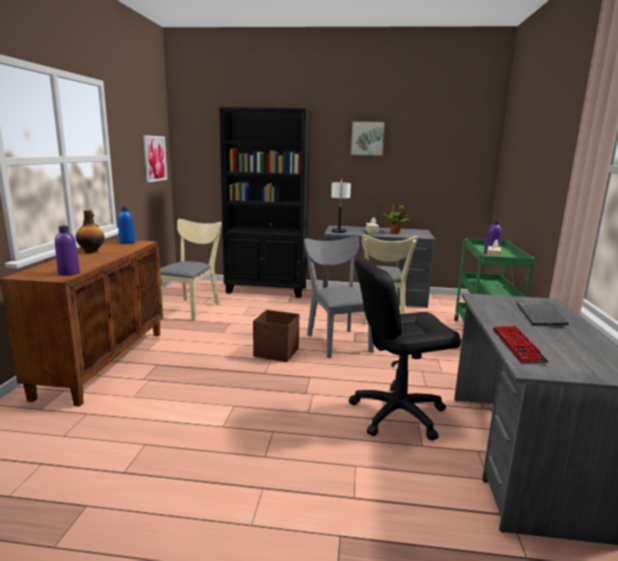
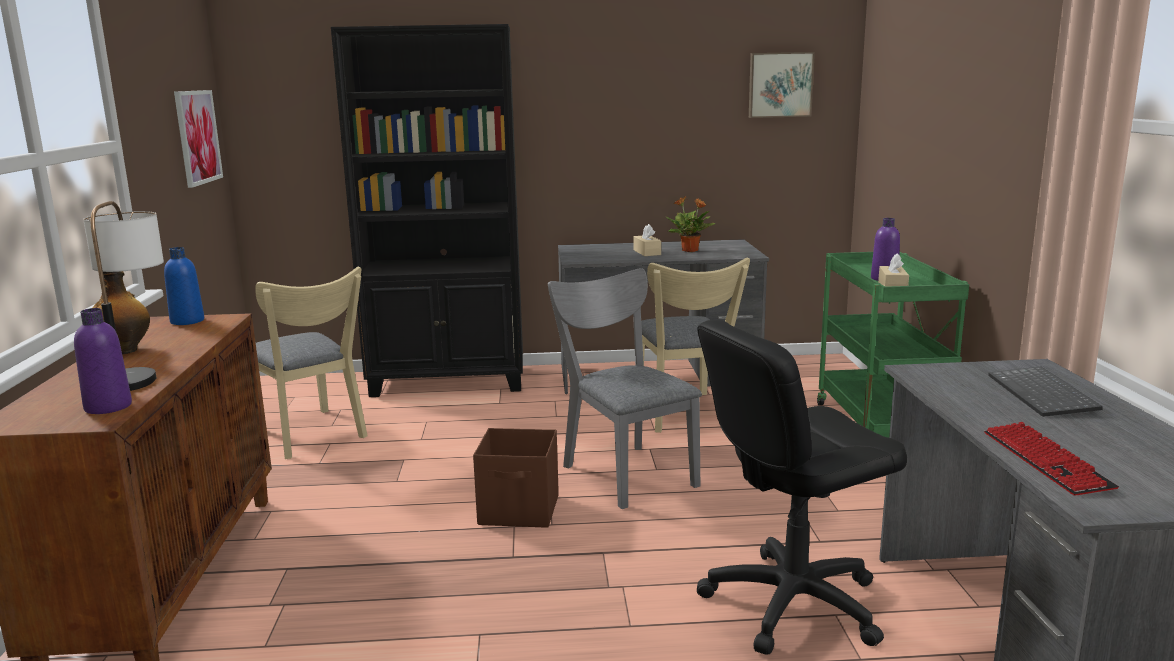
camera: 10 degrees left, 0 degrees up
beige chair [160,219,222,320] -> beige chair turned 135 degrees clockwise [255,267,368,459]
table lamp [331,178,351,233] -> table lamp moved to [83,201,164,391]
picture [350,121,385,156] -> picture moved to [749,52,815,118]

